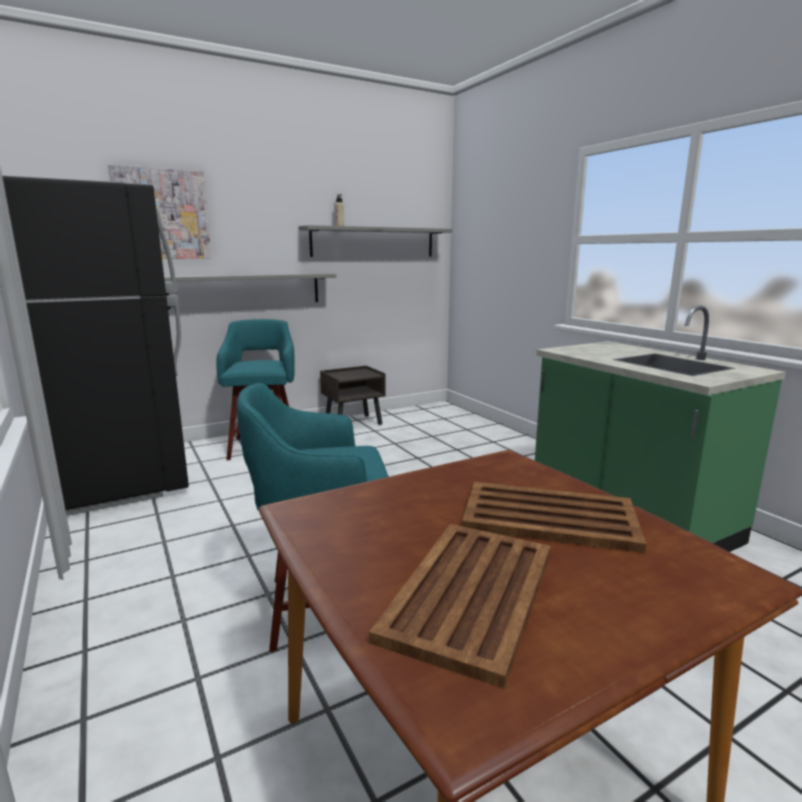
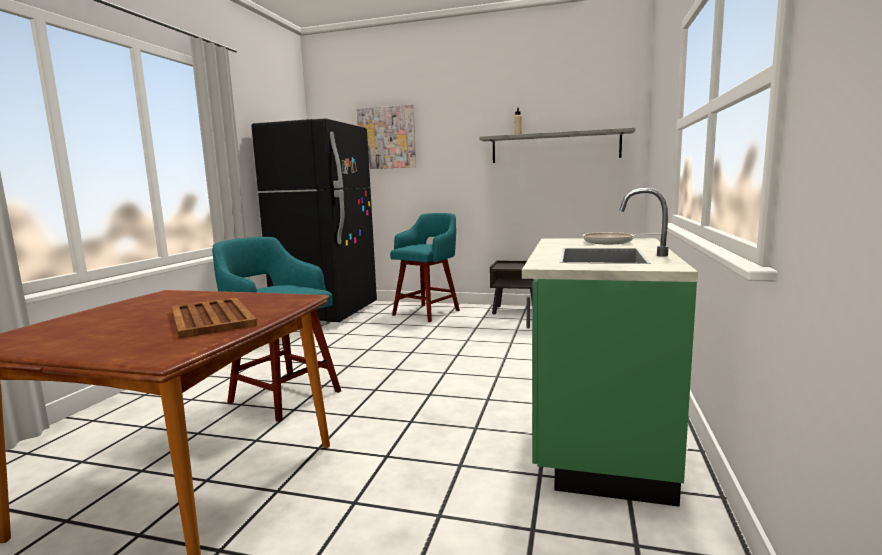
camera: 45 degrees right, 5 degrees down
grey shelf [164,273,336,309] -> none
brown tray [369,524,551,688] -> none
none -> frying pan [583,232,661,244]

